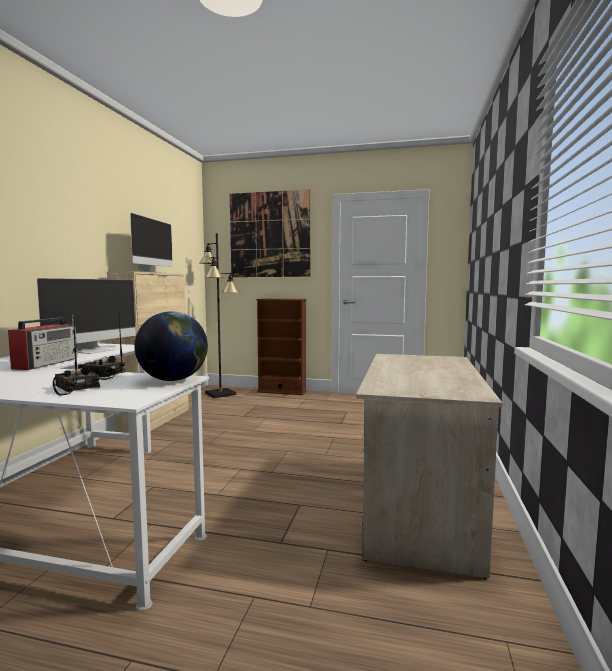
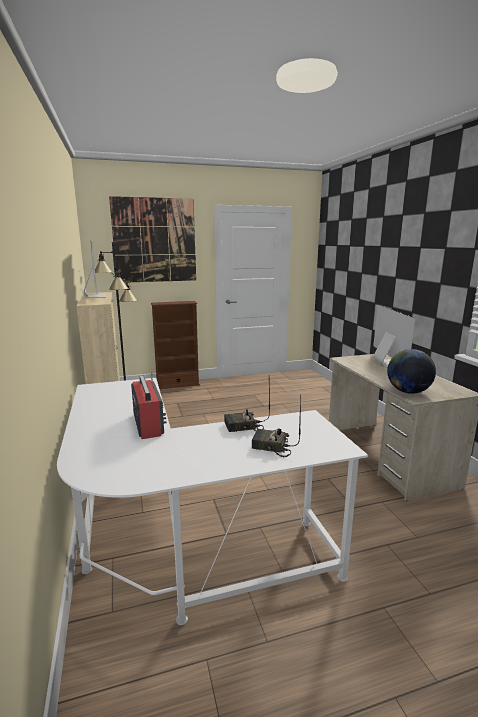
camera: 30 degrees left, 10 degrees up
monitor [37,278,136,354] -> monitor moved to [373,305,415,367]
globe [134,311,208,381] -> globe moved to [387,349,436,394]

